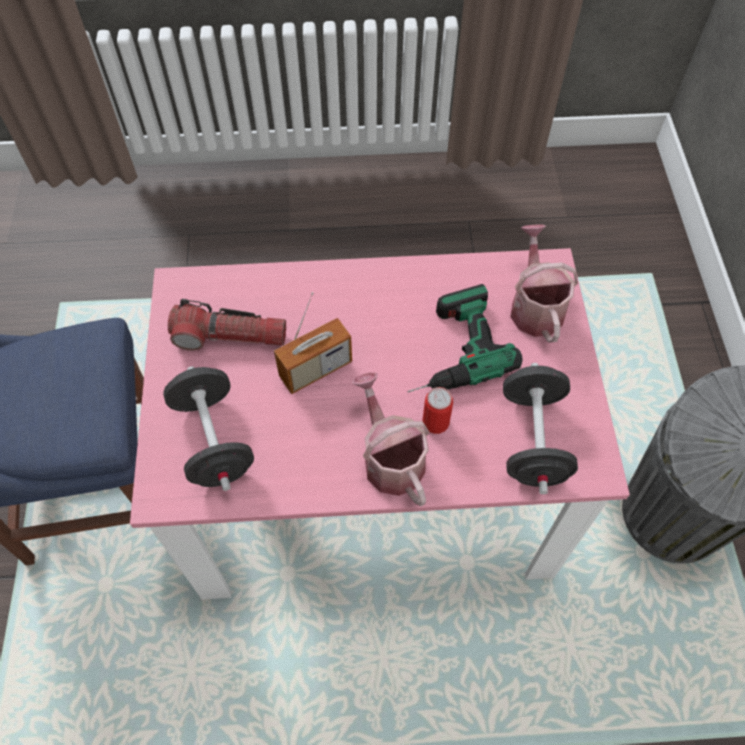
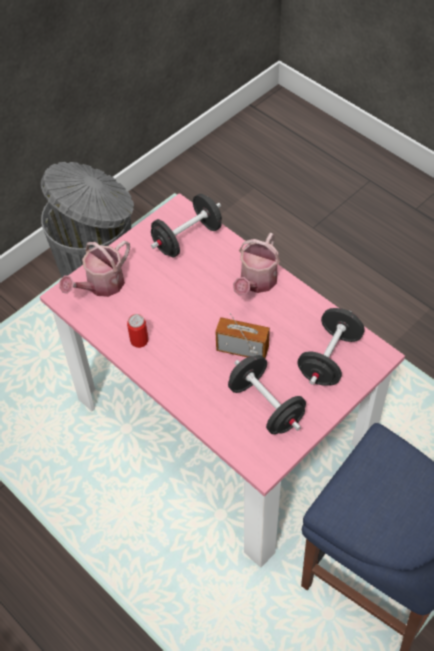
camera: 130 degrees left, 5 degrees down
flashlight [168,299,286,351] -> black dumbbell [228,355,306,434]
power drill [408,284,522,392] -> none
can [423,387,453,434] -> can moved to [127,314,148,348]

